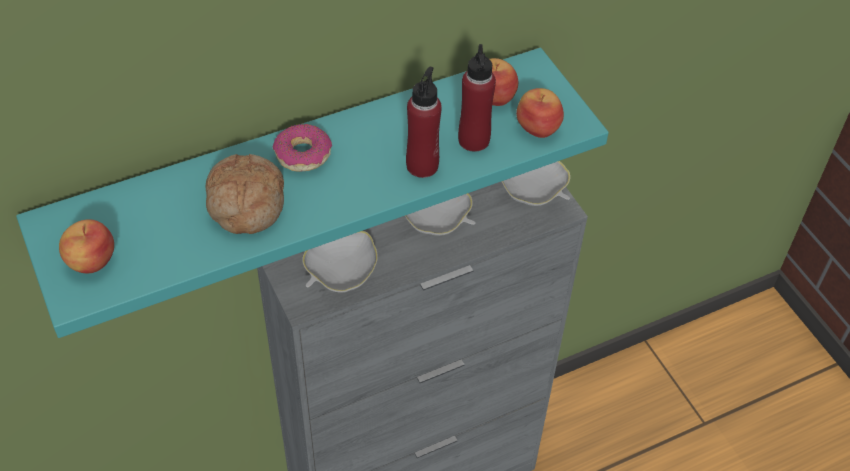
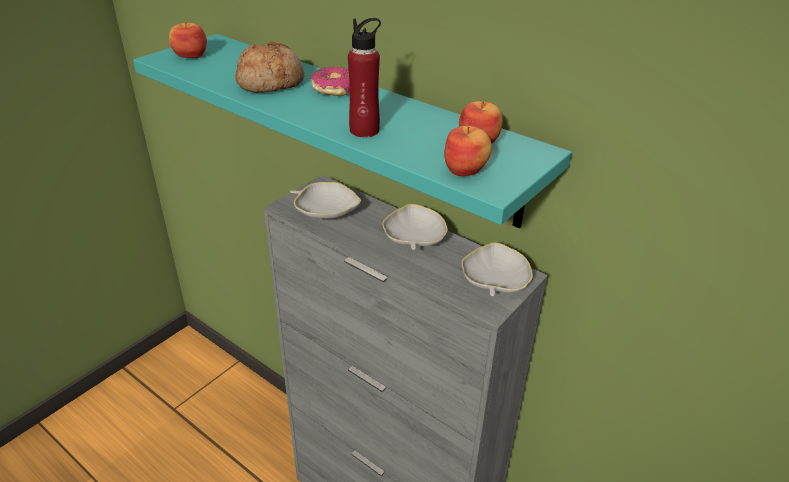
camera: 65 degrees right, 15 degrees down
red bottle [458,44,496,152] -> none

